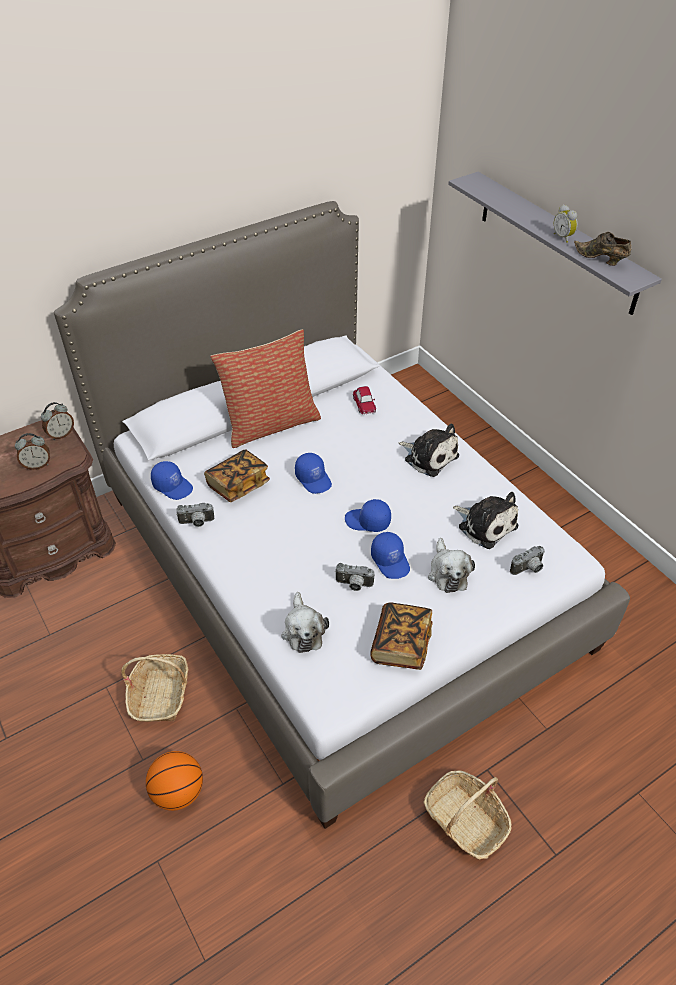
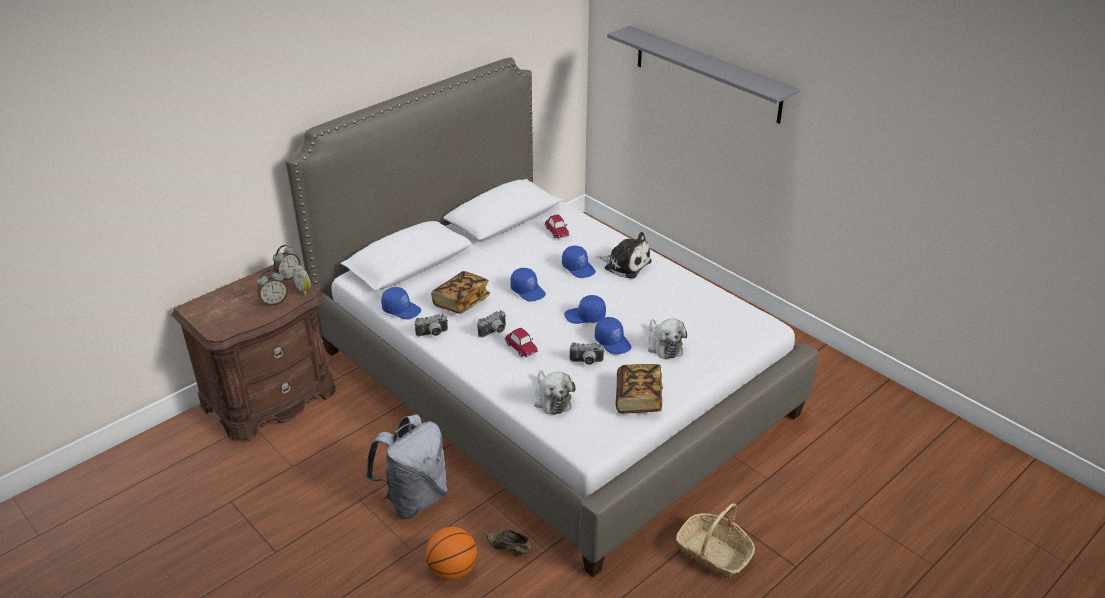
camera: 10 degrees left, 10 degrees down
basket [121,654,188,722] -> grey backpack [366,414,448,519]
pillow [210,329,321,448] -> none
plush toy [453,492,518,549] -> none
camera [510,546,545,575] -> camera moved to [477,310,506,337]
alarm clock [554,205,578,243] -> alarm clock moved to [293,265,311,296]
brown shoe [574,232,631,266] -> brown shoe moved to [484,529,532,557]
none -> toy car [505,328,538,357]
none -> blue cap [562,246,596,278]

